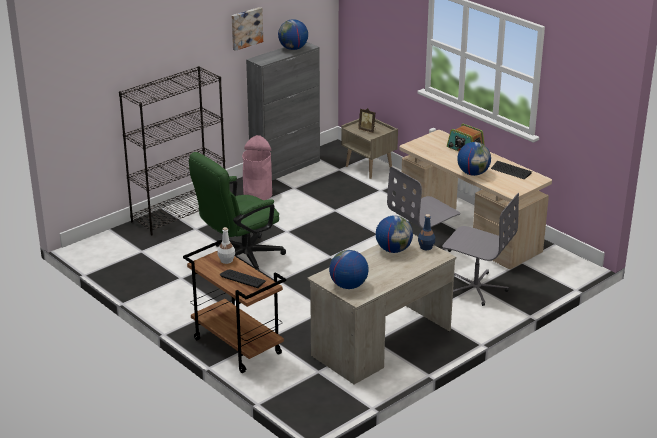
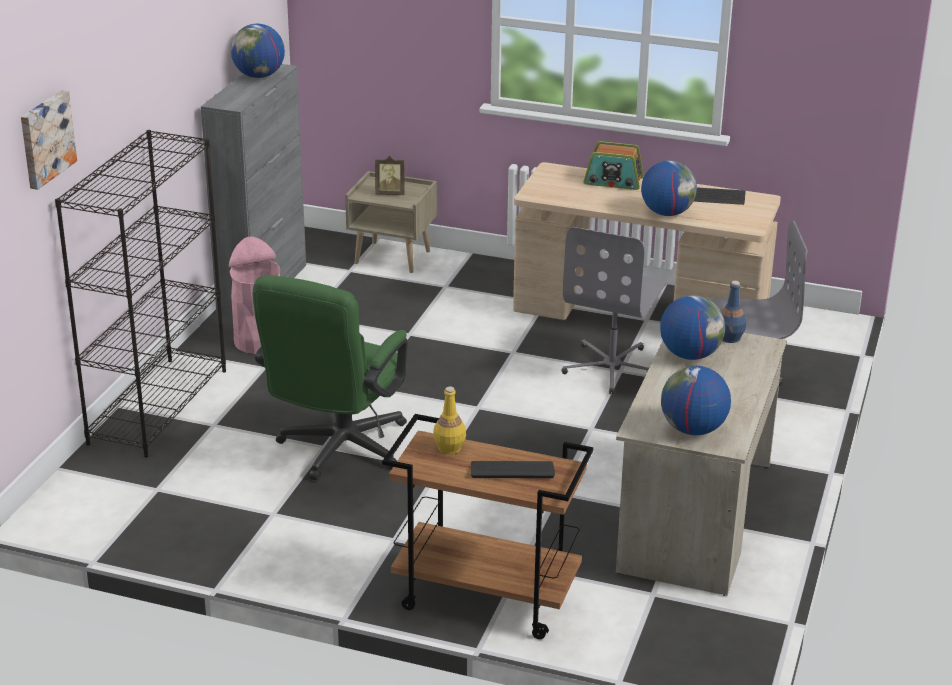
camera: 30 degrees left, 0 degrees up
white bottle [218,227,235,264] -> yellow bottle [433,387,466,454]
picture [232,7,263,51] -> picture moved to [21,90,77,190]

